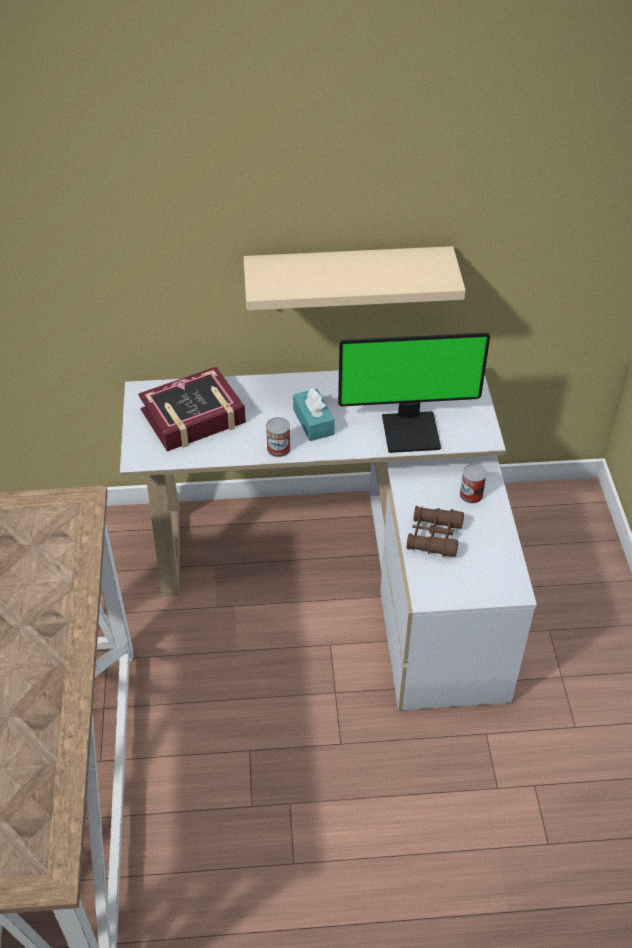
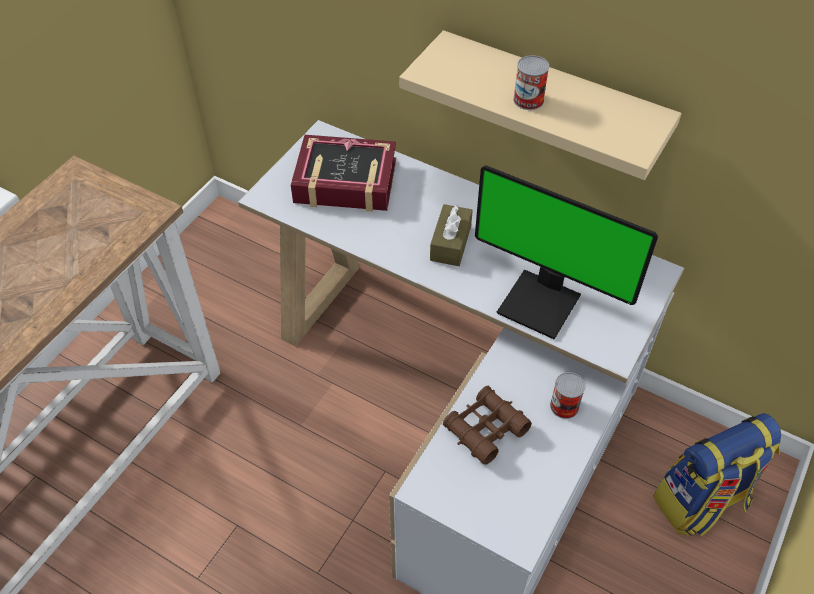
camera: 35 degrees right, 5 degrees up
can [266,417,291,457] -> can moved to [513,55,549,110]
turquoise tissue box [293,388,335,441] -> brown tissue box [430,204,473,266]
none -> backpack [653,413,781,536]

